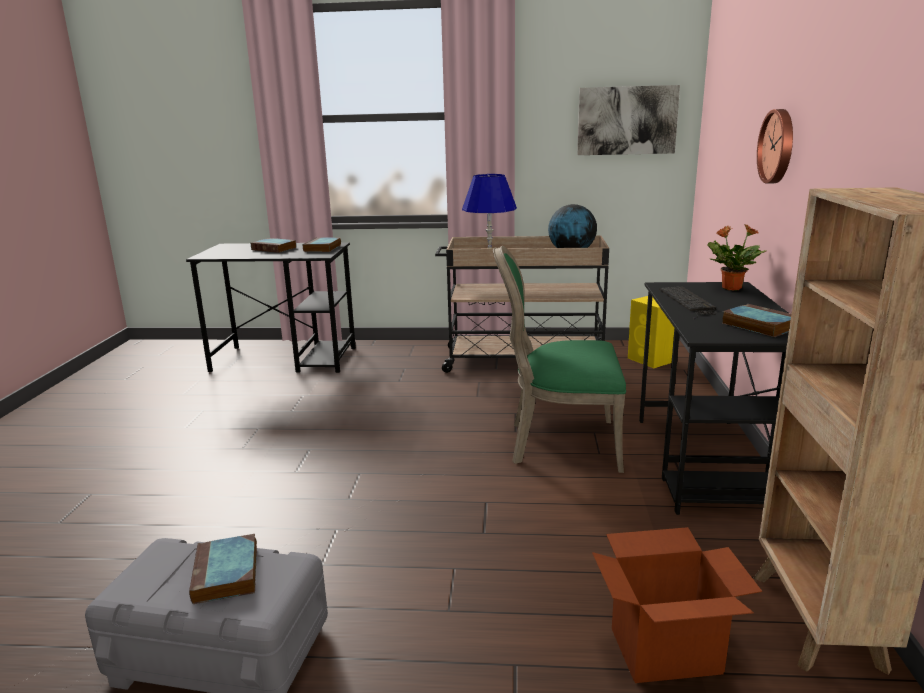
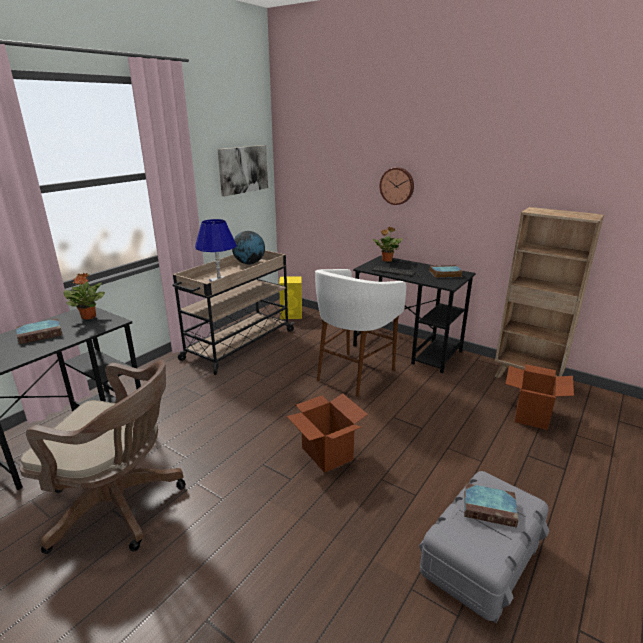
camera: 60 degrees left, 5 degrees up
book [303,237,341,252] -> potted plant [63,273,105,320]
green chair [493,246,626,473] -> white stool [315,269,406,396]
none -> brown office chair [20,360,186,554]
none -> cardboard box [287,393,368,473]

